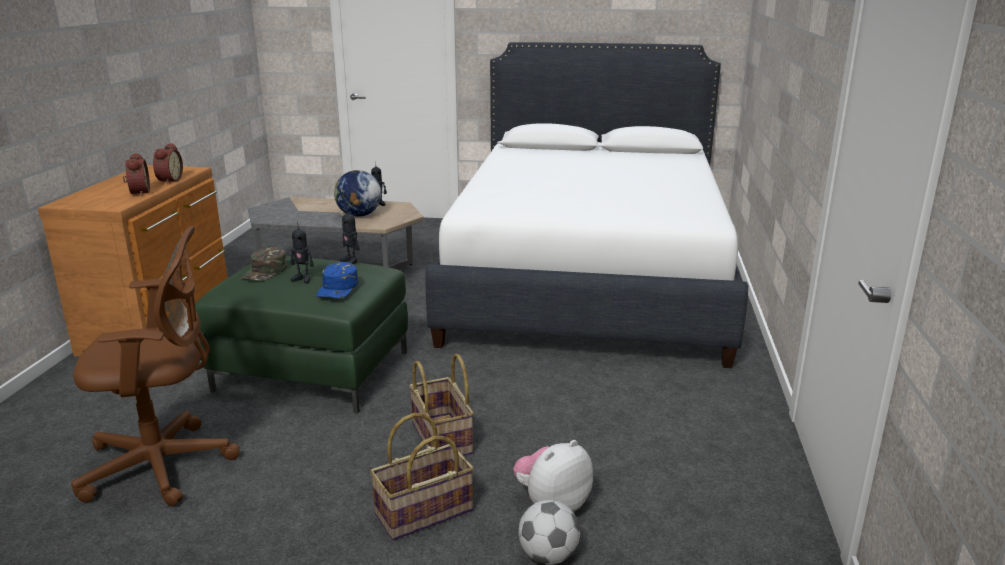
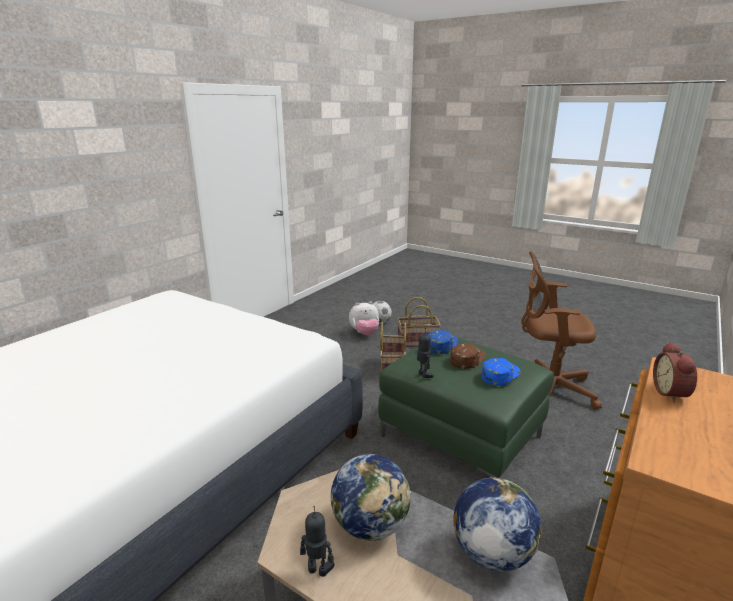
camera: 155 degrees left, 0 degrees up
alarm clock [153,143,183,184] -> none
green cap [241,247,288,281] -> blue cap [481,358,521,386]
toy robot [291,221,314,283] -> brown cap [450,343,486,369]
none -> globe [453,478,542,572]

